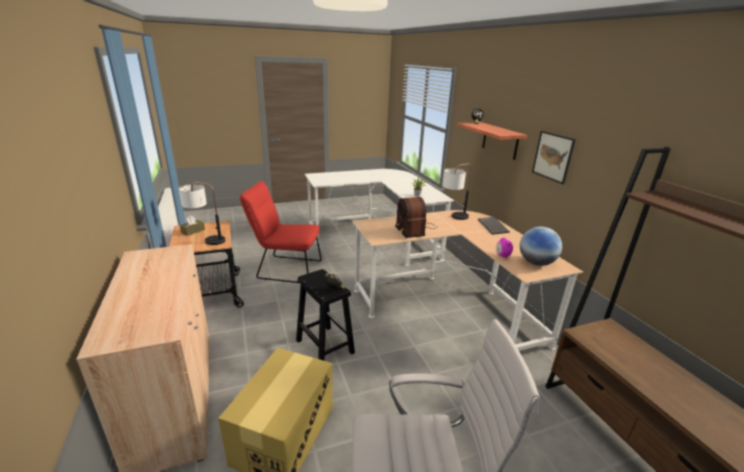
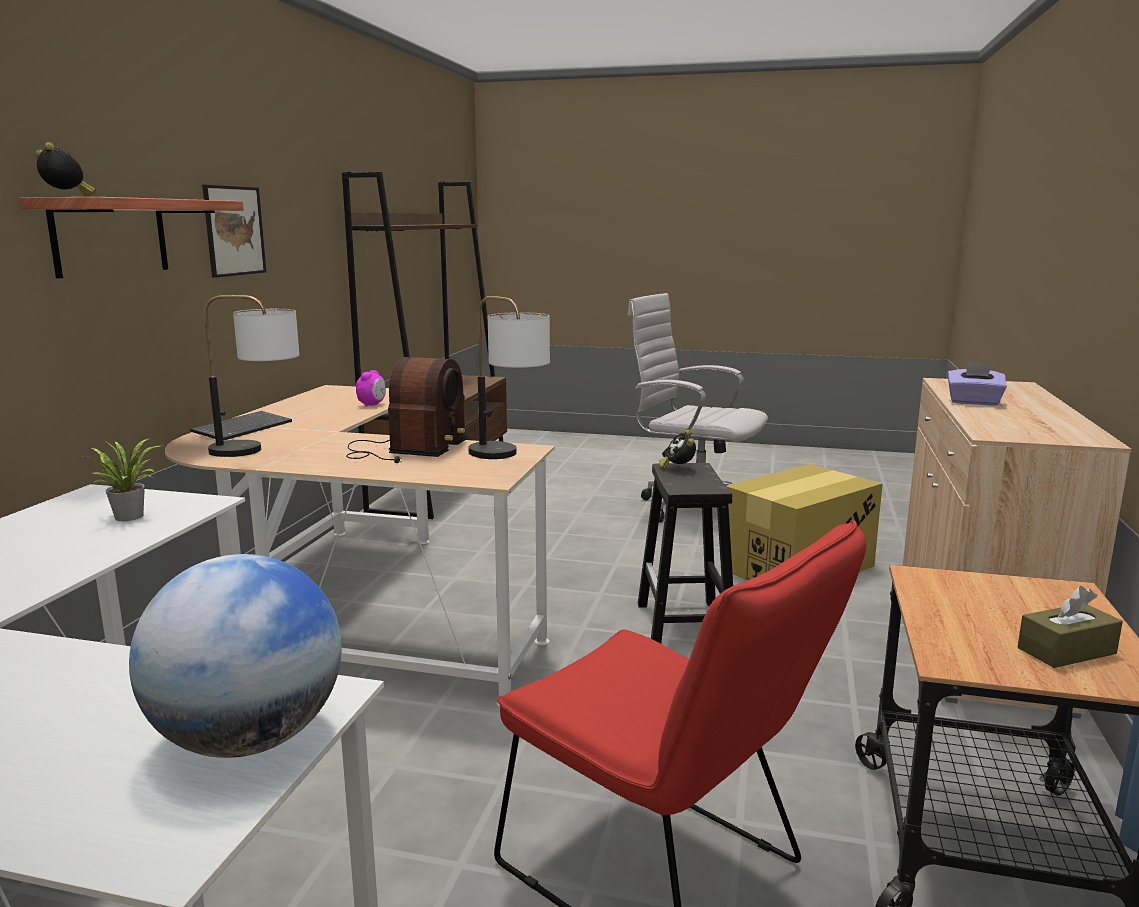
camera: 145 degrees left, 10 degrees down
table lamp [179,182,225,245] -> table lamp moved to [468,296,550,459]
globe [520,227,562,266] -> globe moved to [129,554,341,758]
none -> purple tissue box [948,362,1007,406]

